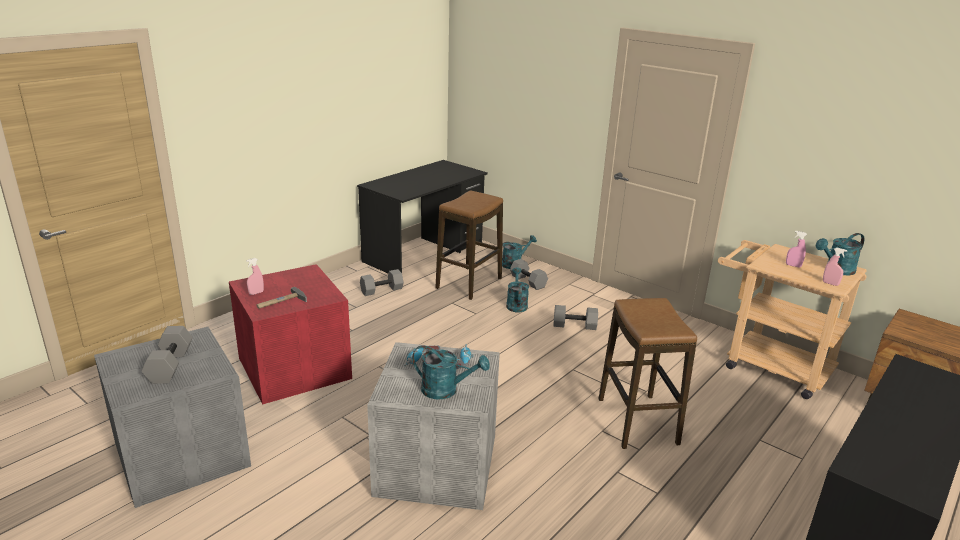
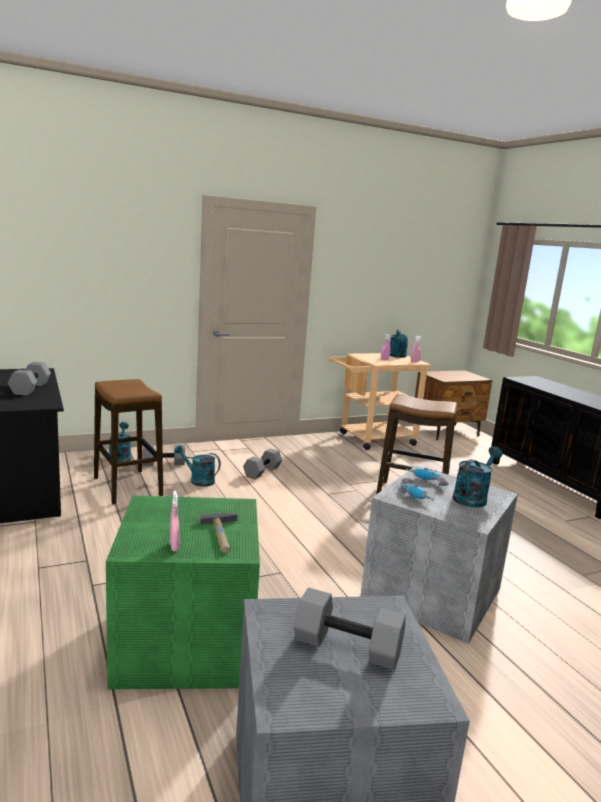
camera: 65 degrees left, 10 degrees down
red storage box [229,264,352,404] -> green storage box [106,496,260,689]
grey dumbbell [360,269,404,296] -> grey dumbbell moved to [8,362,51,395]

